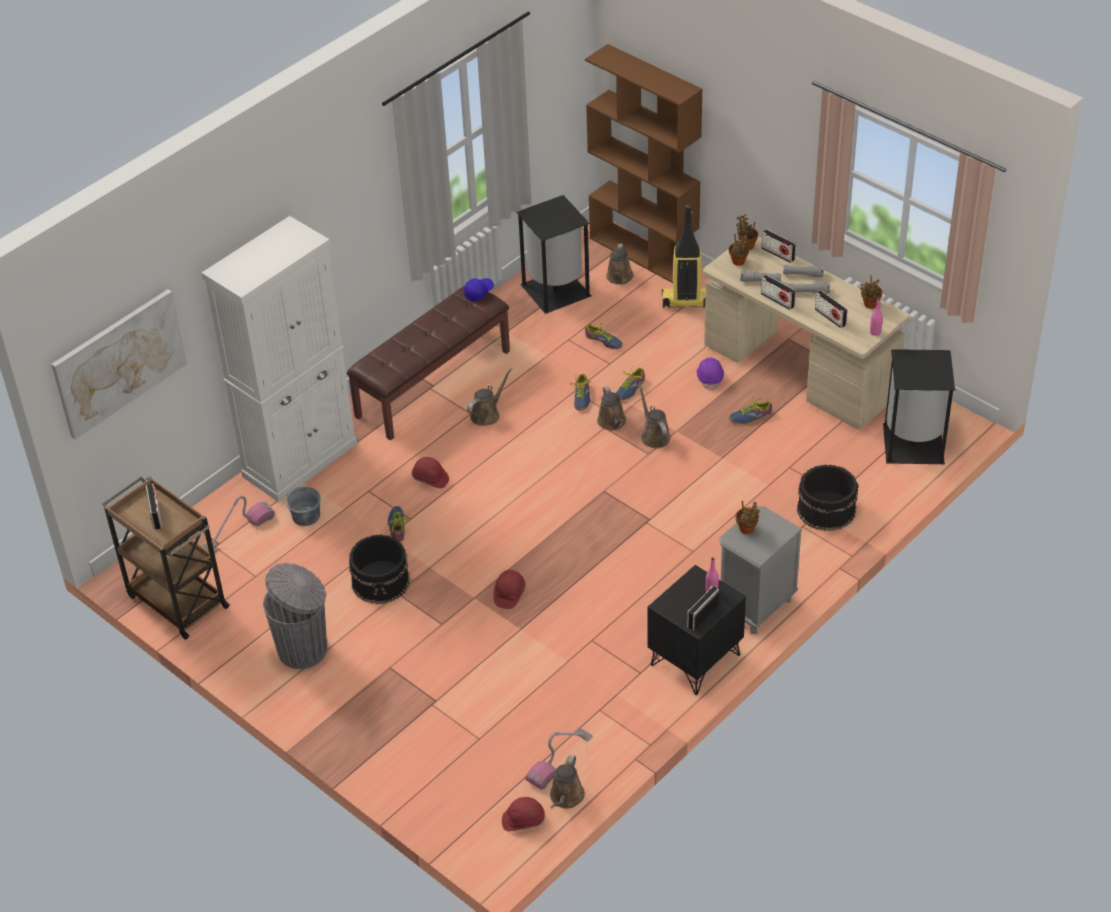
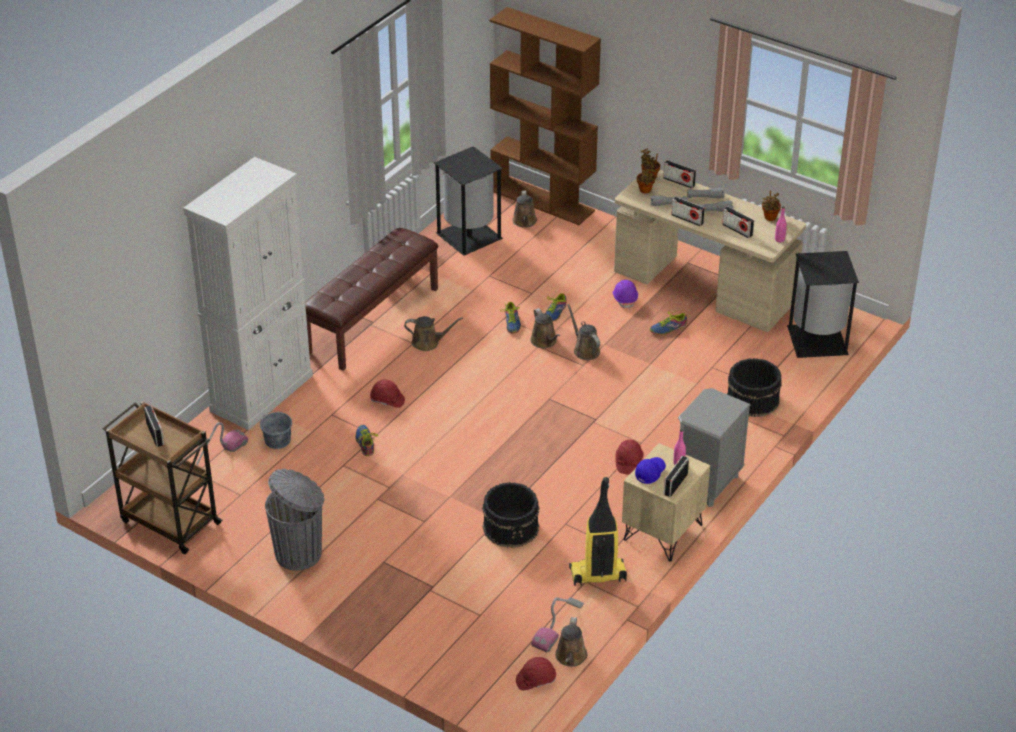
camera: 10 degrees left, 5 degrees down
picture [51,289,187,439] -> none
black bucket [349,535,410,604] -> black bucket moved to [482,482,540,548]
blue cap [464,278,494,301] -> blue cap moved to [635,457,666,484]
brown watering can [467,368,512,426] -> brown watering can turned 60 degrees clockwise [404,316,463,351]
red hard hat [493,570,526,609] -> red hard hat moved to [615,440,643,475]
shoe [585,323,623,349] -> none
black nightstand [648,565,746,695] -> beige nightstand [622,443,710,562]
vacuum cleaner [662,204,706,308] -> vacuum cleaner moved to [569,477,627,586]
potted plant [735,500,760,534] -> none

